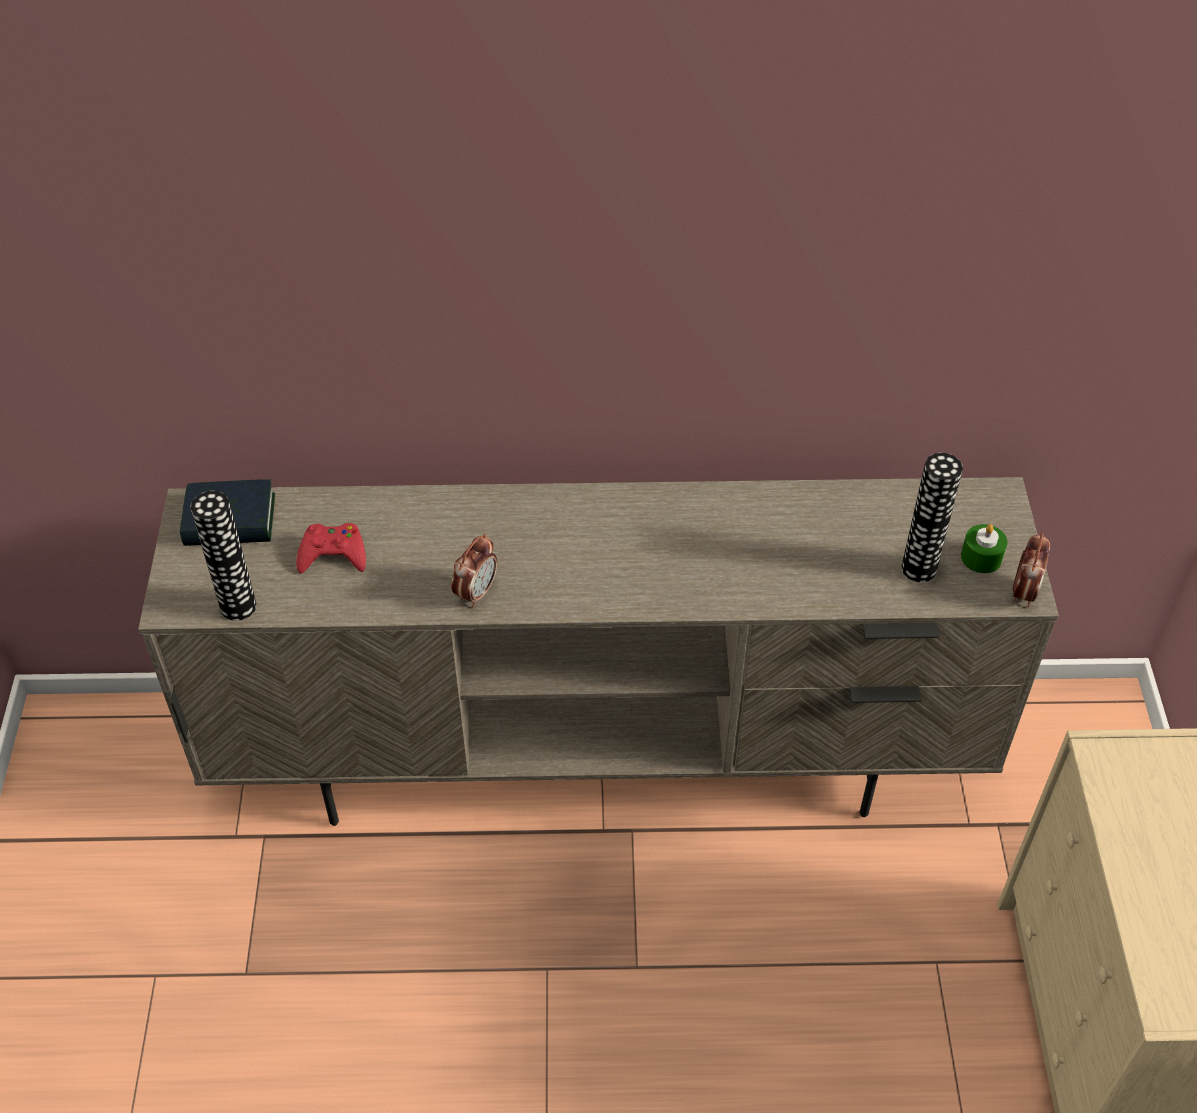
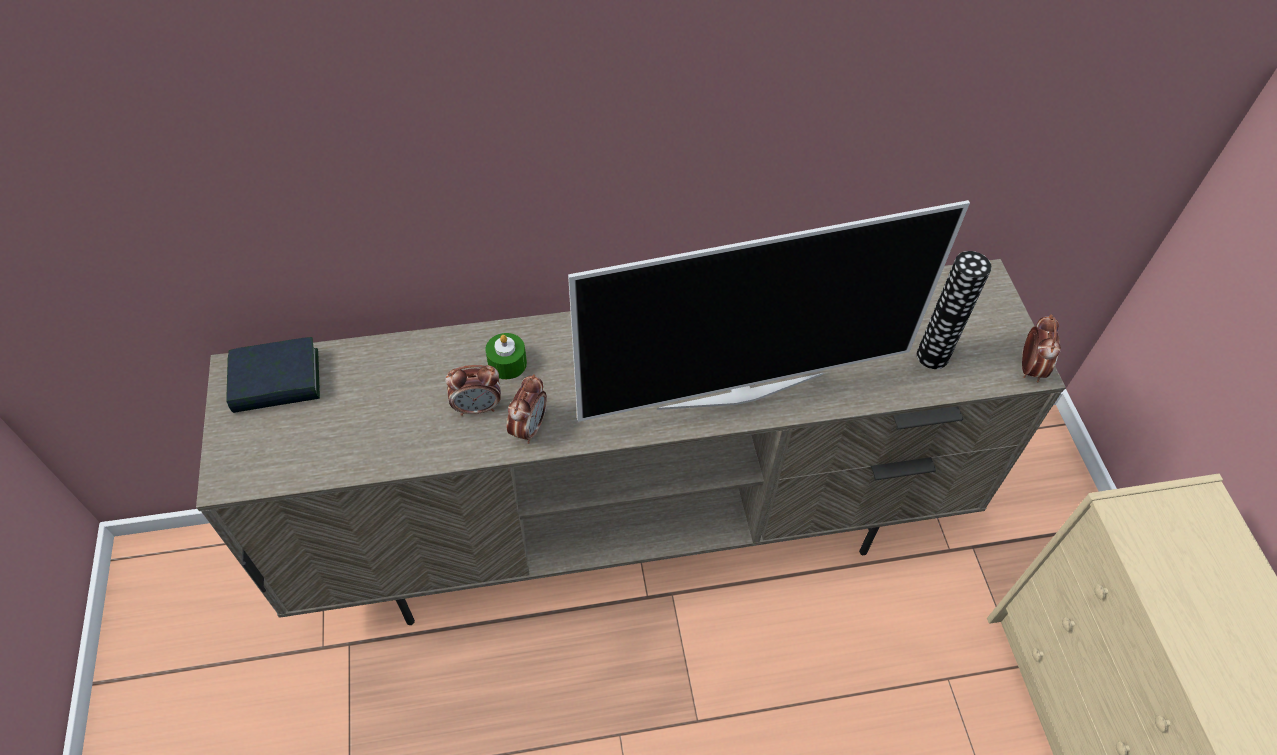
camera: 10 degrees left, 5 degrees up
vase [191,491,256,621] -> none
red game controller [296,523,366,574] -> none
green candle [961,524,1008,573] -> green candle moved to [485,333,527,379]
none -> alarm clock [446,365,501,416]
none -> television [568,200,970,422]

